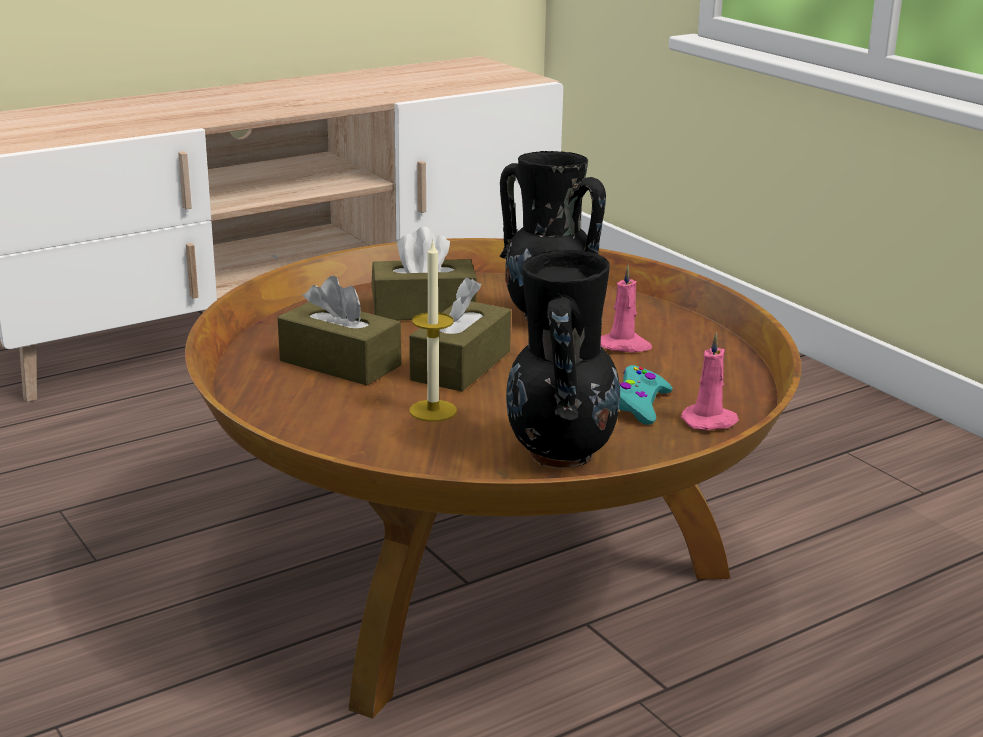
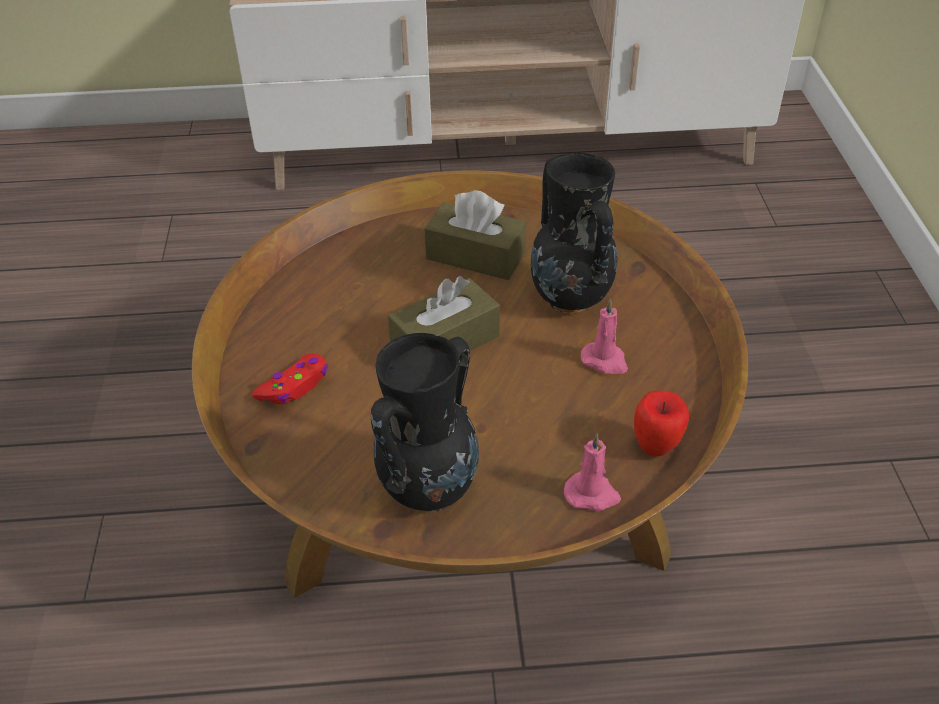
camera: 30 degrees right, 20 degrees up
brown tissue box [277,276,401,385] -> none
candle [410,239,457,421] -> none
turquoise game controller [619,365,673,425] -> none
none -> red game controller [252,353,328,404]
none -> apple [634,390,689,457]

